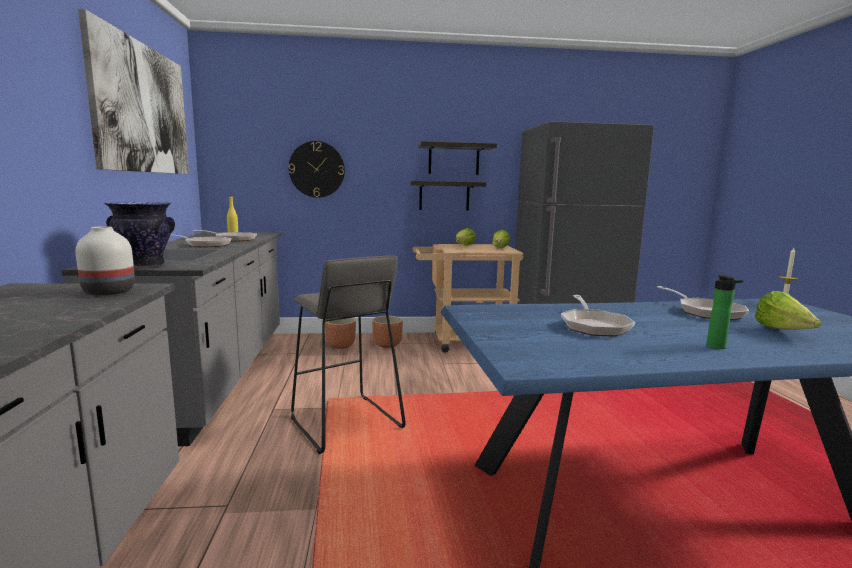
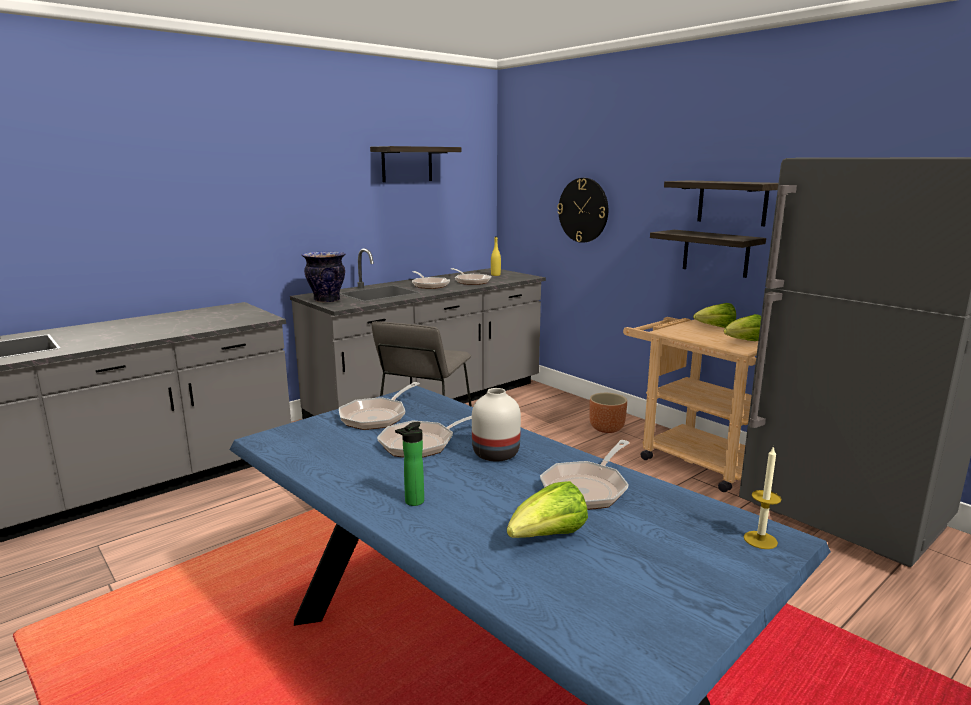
camera: 55 degrees right, 5 degrees up
white vase [76,226,135,295] -> white vase moved to [472,388,521,461]
picture [78,9,189,174] -> shelf [370,146,462,182]
brown planter [325,317,356,349] -> none
none -> frying pan [339,382,420,430]

